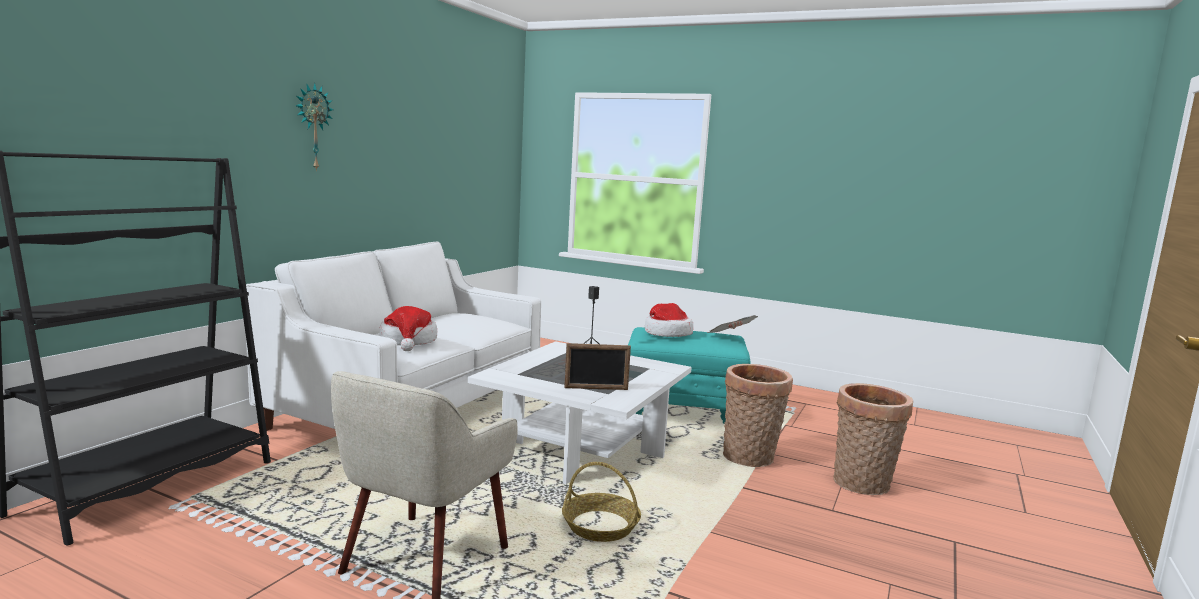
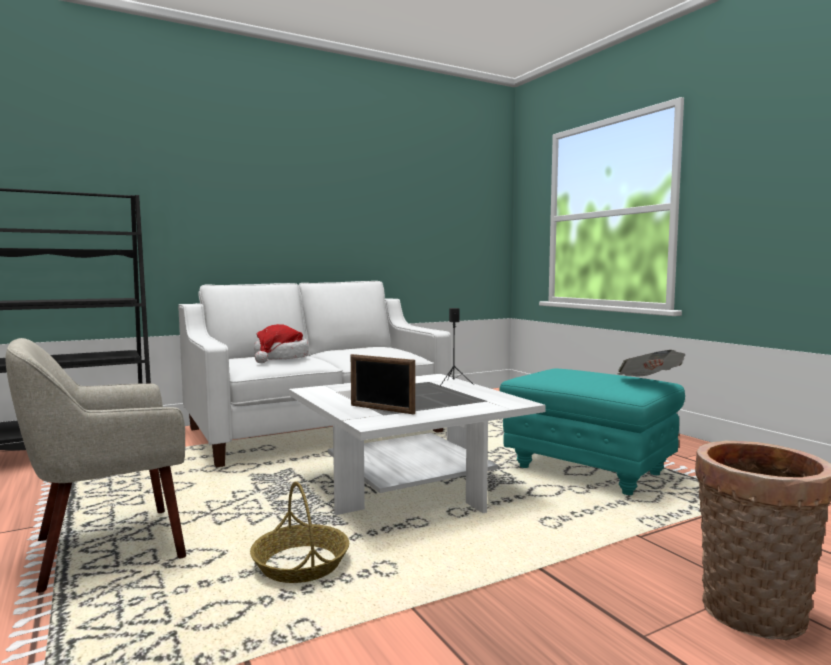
camera: 35 degrees right, 5 degrees down
wall clock [295,83,333,171] -> none
hat [645,303,693,337] -> none
basket [723,364,793,467] -> none

